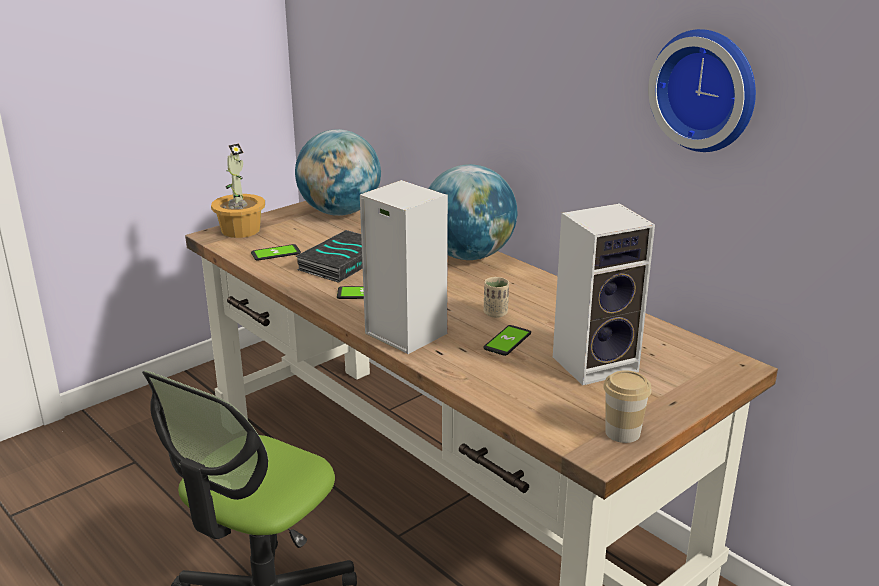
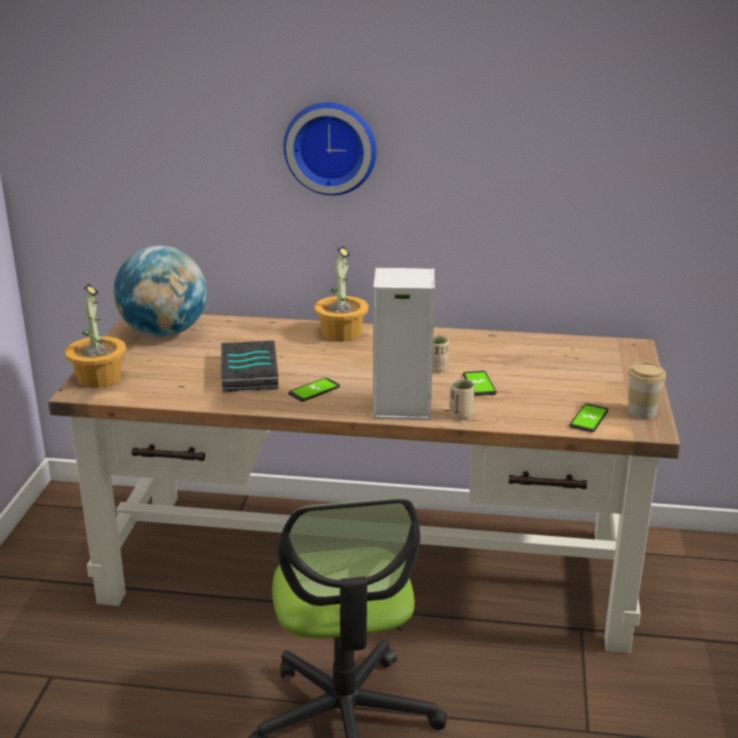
camera: 40 degrees left, 0 degrees up
phone [251,244,301,261] -> phone moved to [570,403,608,432]
globe [428,164,518,260] -> potted plant [314,246,368,342]
speaker [553,203,655,385] -> none
wall clock [648,29,756,152] -> wall clock moved to [284,102,376,196]
none -> beige cup [449,379,475,419]

